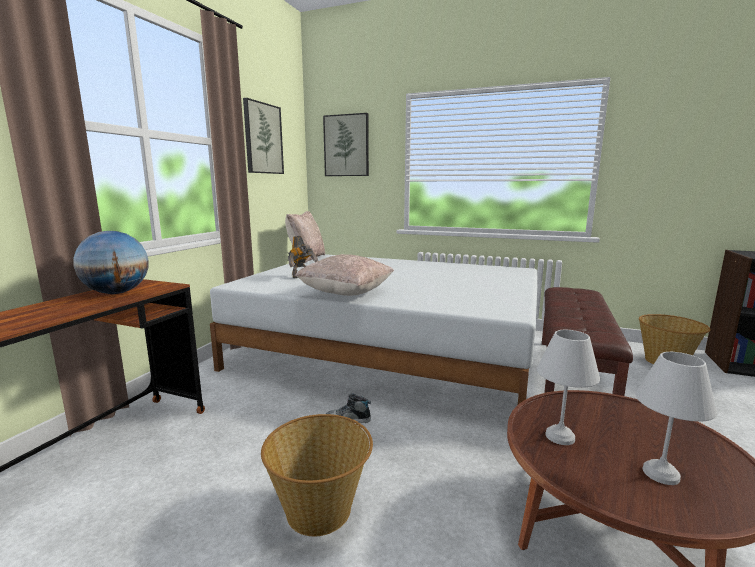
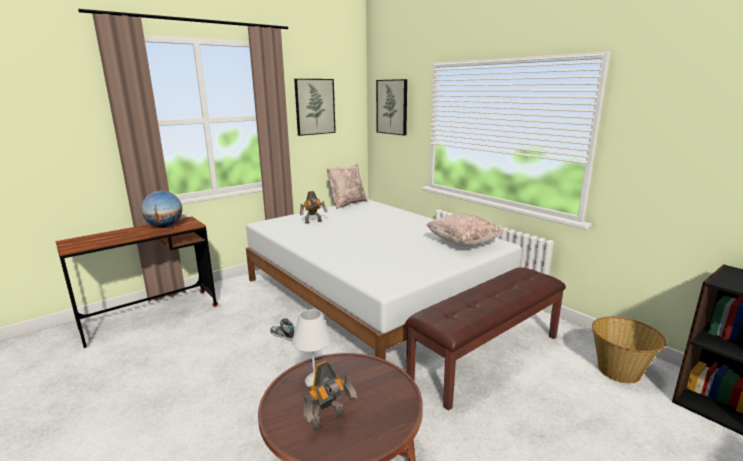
camera: 30 degrees right, 5 degrees up
basket [261,414,373,536] -> none
beige pillow [295,254,394,296] -> beige pillow moved to [426,213,504,247]
white table lamp [636,352,717,485] -> toy robot [303,361,357,431]

